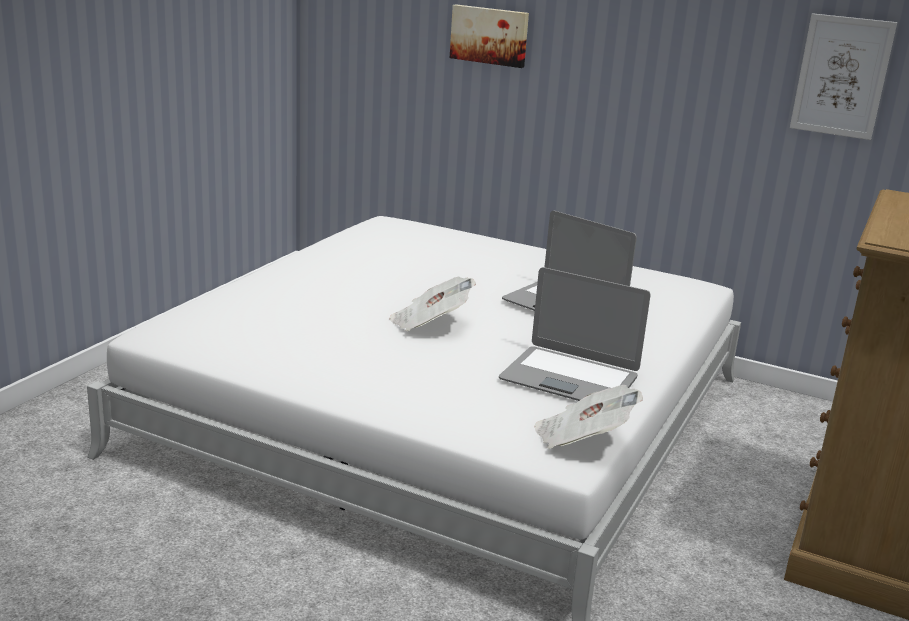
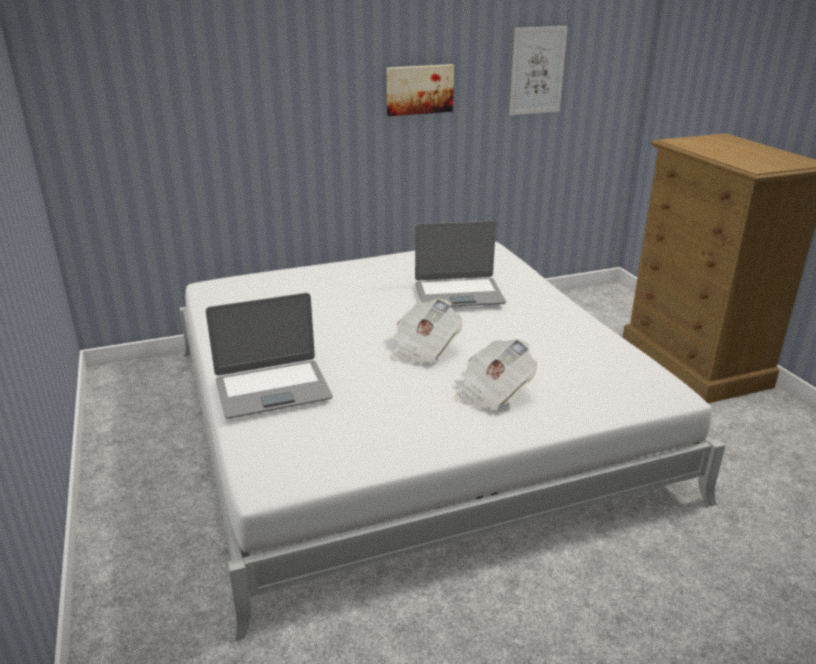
camera: 45 degrees left, 5 degrees up
picture [450,4,529,68] -> picture moved to [387,64,454,116]
laptop [499,267,651,401] -> laptop moved to [206,293,333,419]
newspaper [534,385,643,449] -> newspaper moved to [454,339,537,410]

